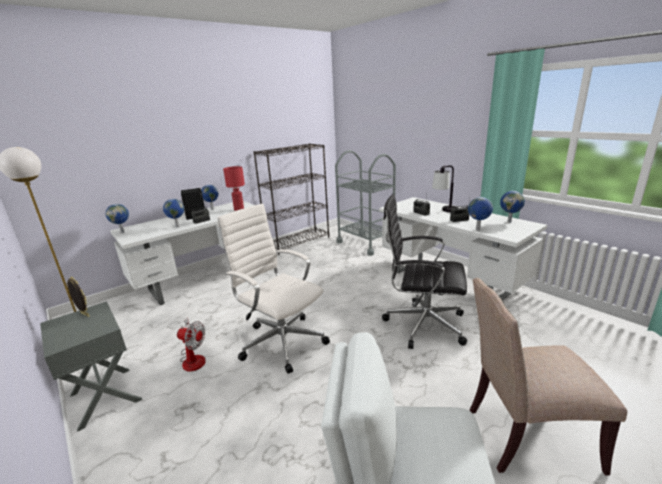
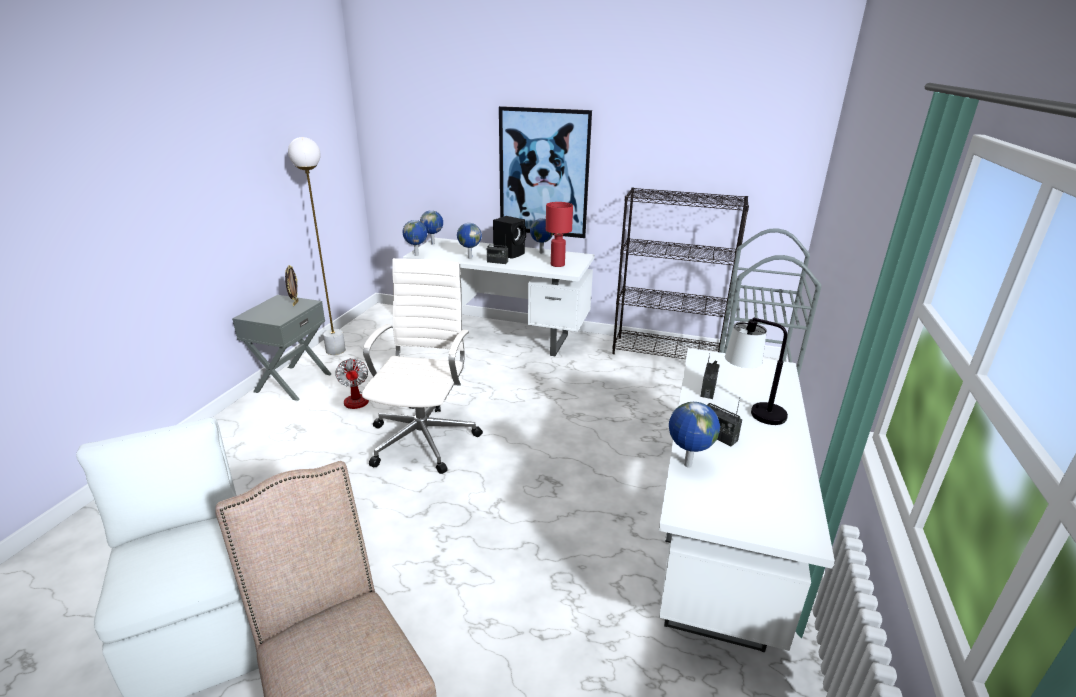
camera: 55 degrees right, 5 degrees up
black office chair [382,194,467,349] -> none
globe [500,191,525,223] -> globe moved to [403,220,427,256]
none -> picture [499,106,592,238]

